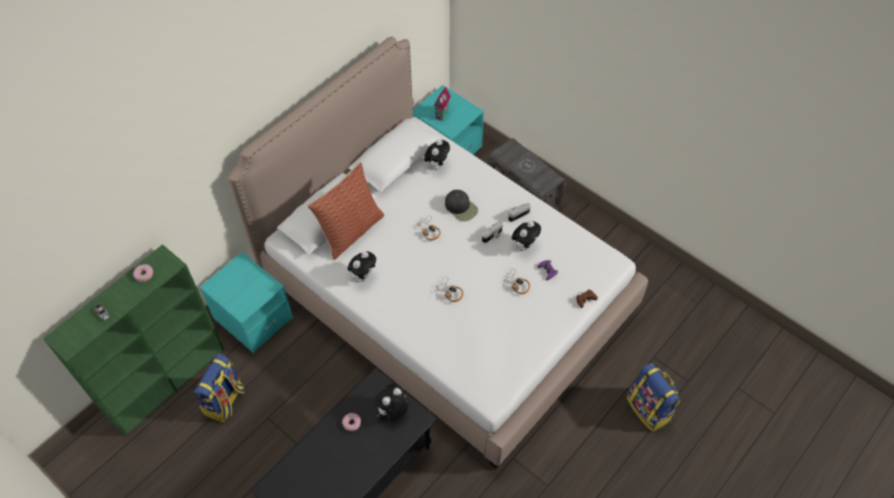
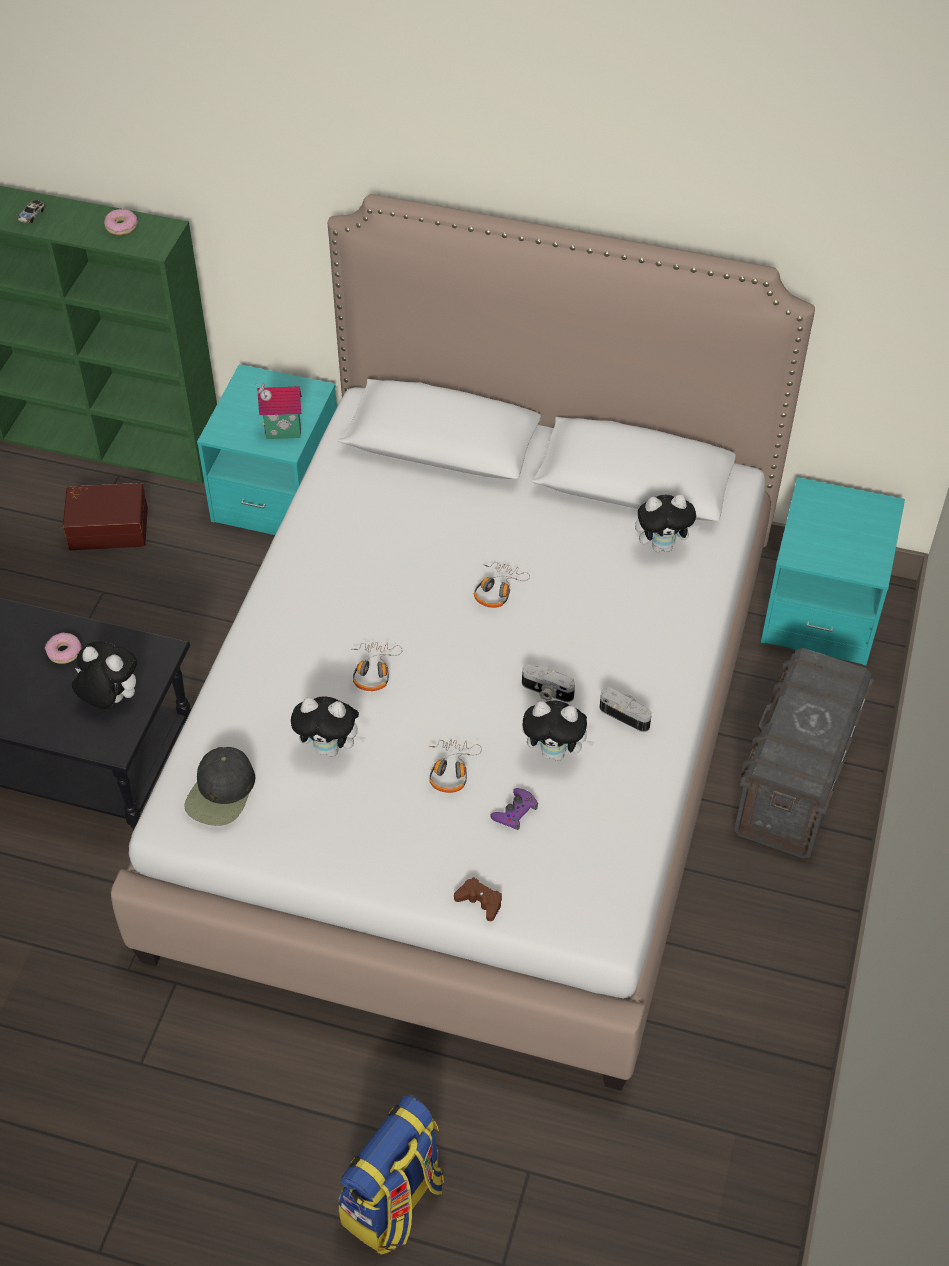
camera: 65 degrees right, 5 degrees down
backpack [194,353,245,422] -> brown storage box [63,483,148,550]
pillow [308,162,384,260] -> none
plush toy [347,251,376,282] -> plush toy moved to [291,696,366,757]
toy house [433,87,451,121] -> toy house moved to [255,382,302,439]
black cap [445,190,478,221] -> black cap moved to [184,747,255,826]

